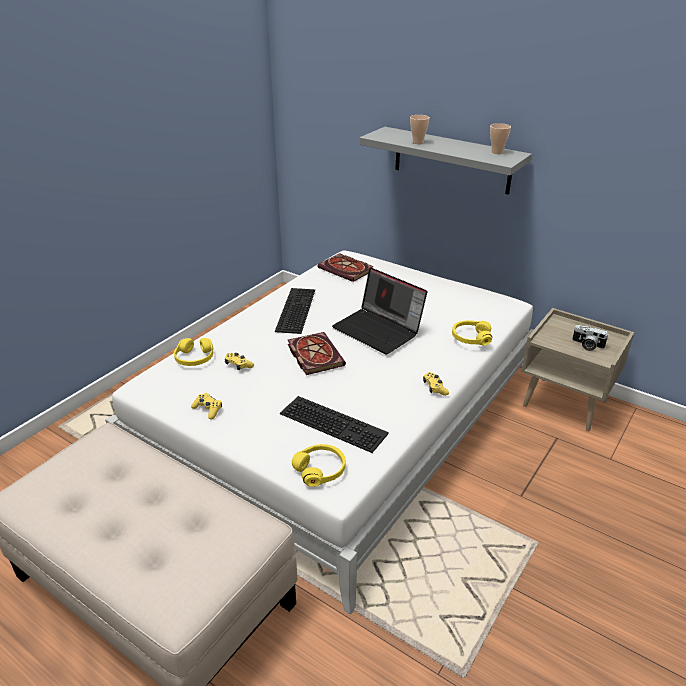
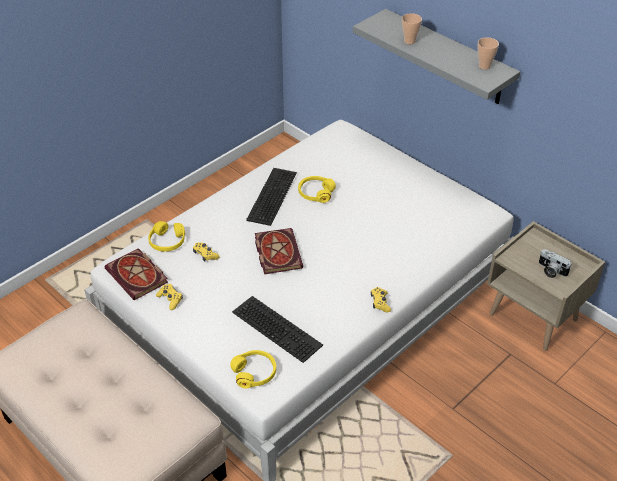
camera: 10 degrees right, 10 degrees up
book [318,253,374,282] -> book moved to [104,248,168,300]
laptop [332,267,427,355] -> none
yellow headphones [452,320,492,346] -> yellow headphones moved to [298,176,336,203]

